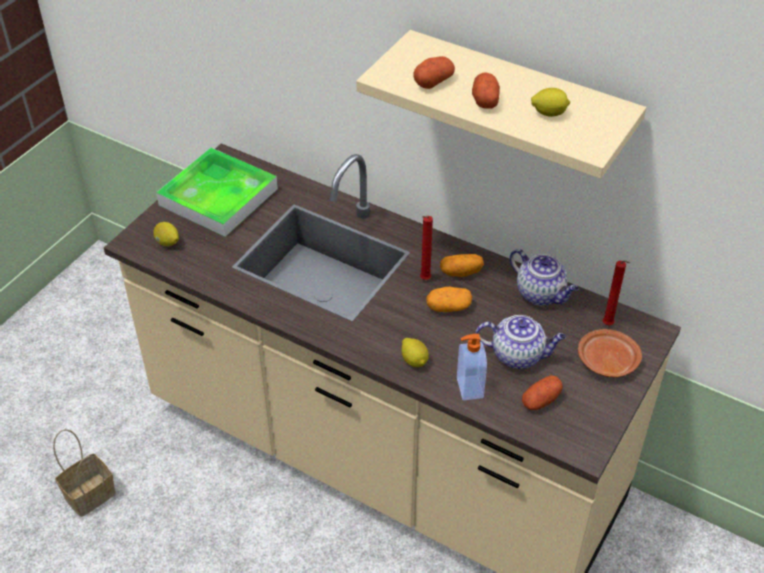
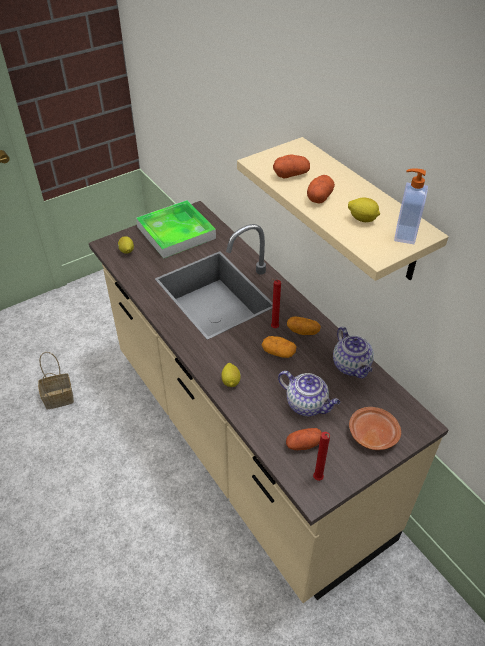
camera: 25 degrees right, 0 degrees up
soap dispenser [457,334,487,401] -> soap dispenser moved to [394,168,428,244]
red candle [603,260,630,325] -> red candle moved to [313,432,330,481]

